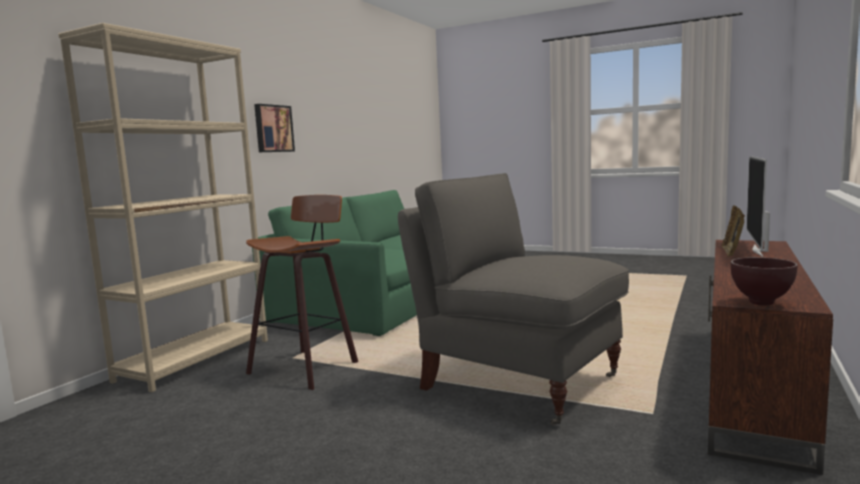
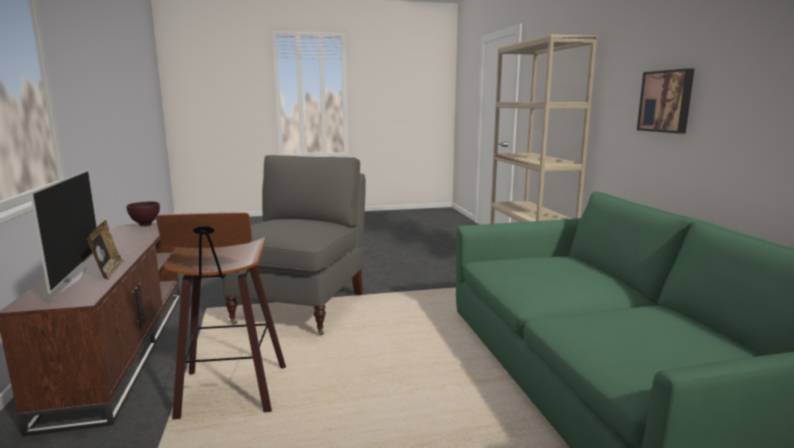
camera: 140 degrees right, 5 degrees up
stool [246,195,358,390] -> stool moved to [156,212,286,419]
grey armchair [398,173,629,425] -> grey armchair turned 75 degrees counterclockwise [223,155,366,335]

